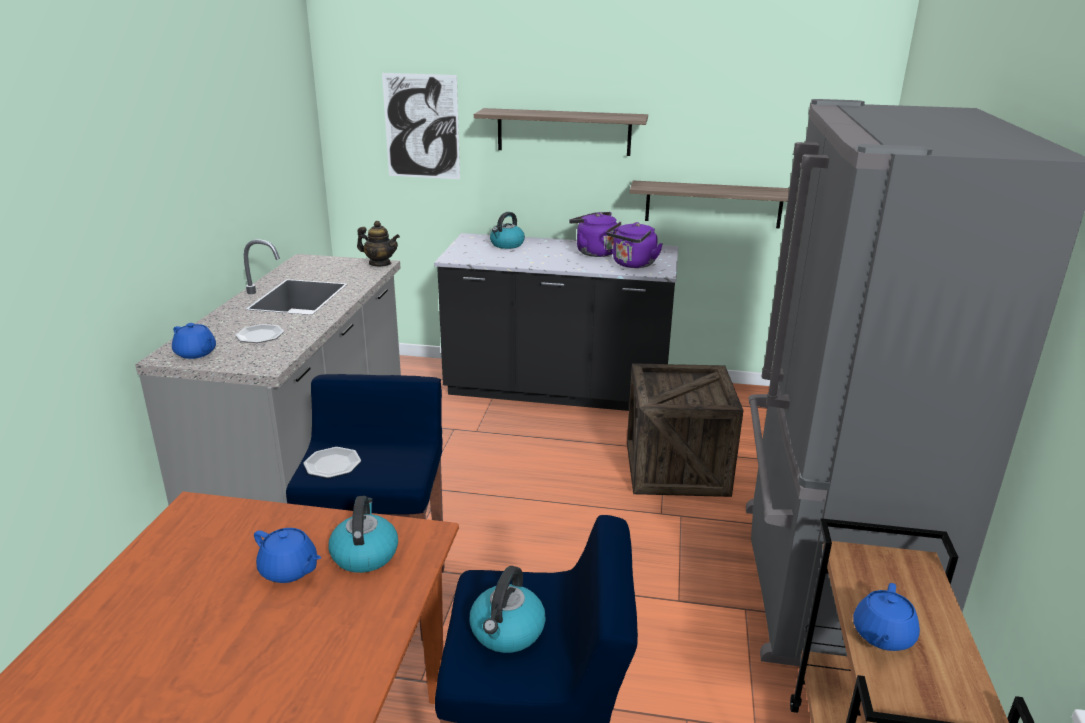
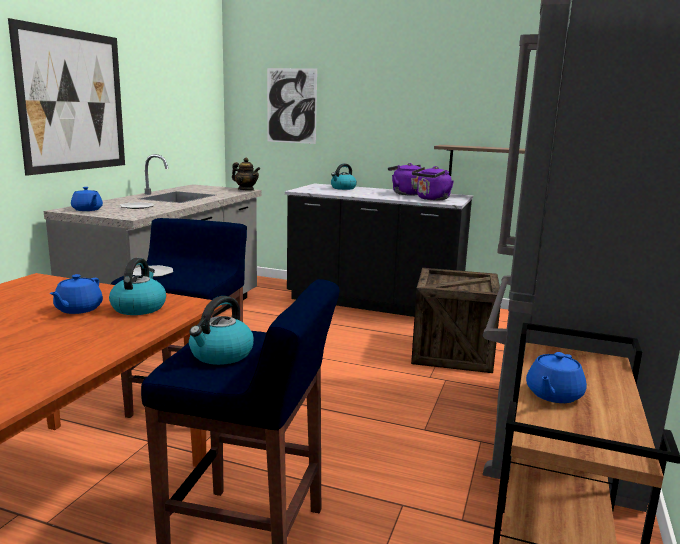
camera: 10 degrees right, 10 degrees down
blue teapot [254,528,321,583] -> blue teapot turned 60 degrees clockwise [50,274,103,314]
shelf [474,108,648,156] -> none
none -> picture [8,18,125,176]

